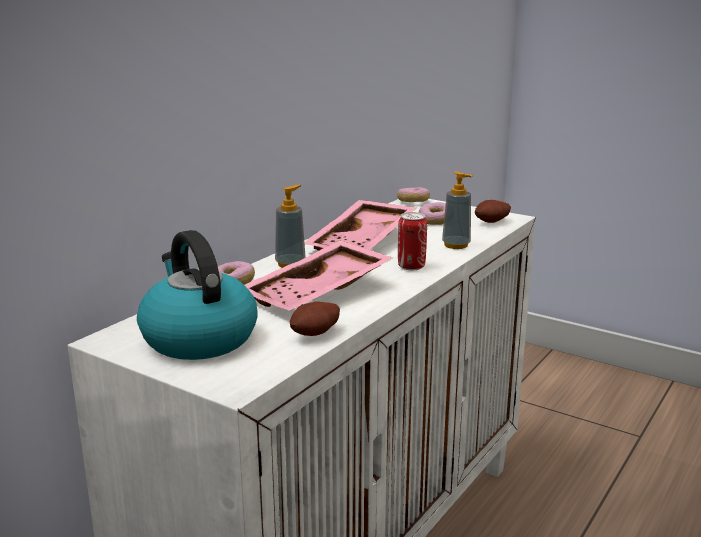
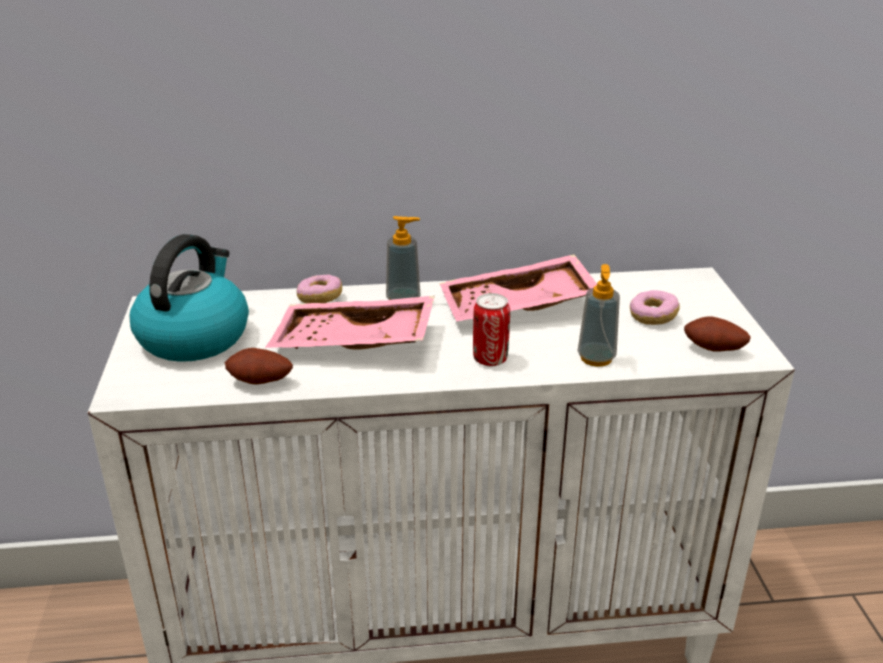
camera: 50 degrees right, 10 degrees up
donut [397,187,430,202] -> none

